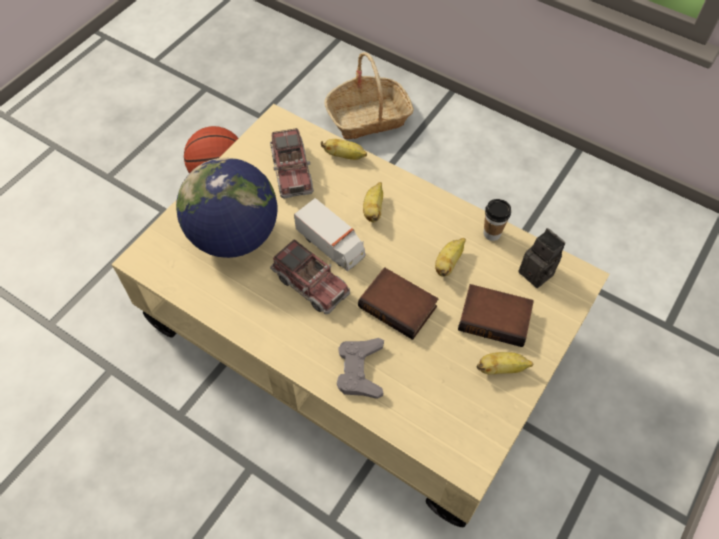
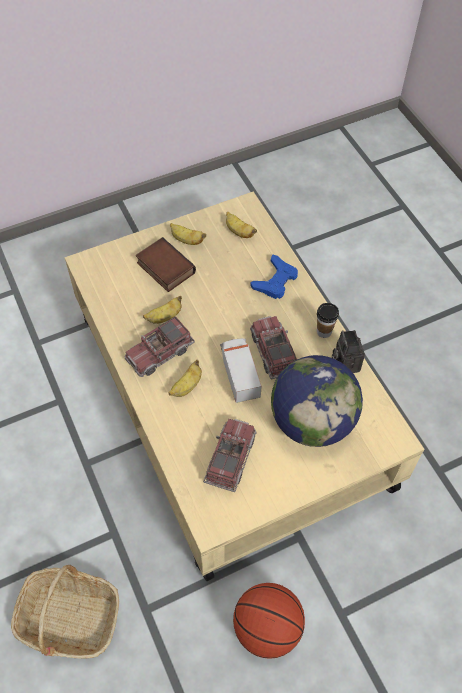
camera: 150 degrees left, 0 degrees up
banana [321,139,367,160] -> banana moved to [226,212,257,238]
grey game controller [337,338,384,399] -> blue game controller [250,254,298,299]
book [358,267,438,340] -> none
cup [483,199,511,241] -> cup moved to [317,303,339,338]
camera [518,228,565,288] -> camera moved to [332,330,365,373]
none -> toy truck [125,317,195,377]

